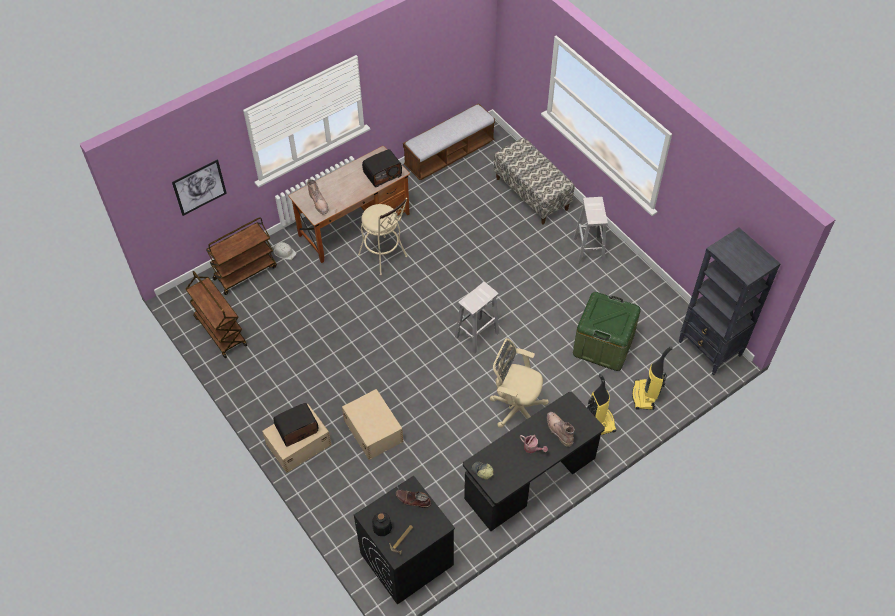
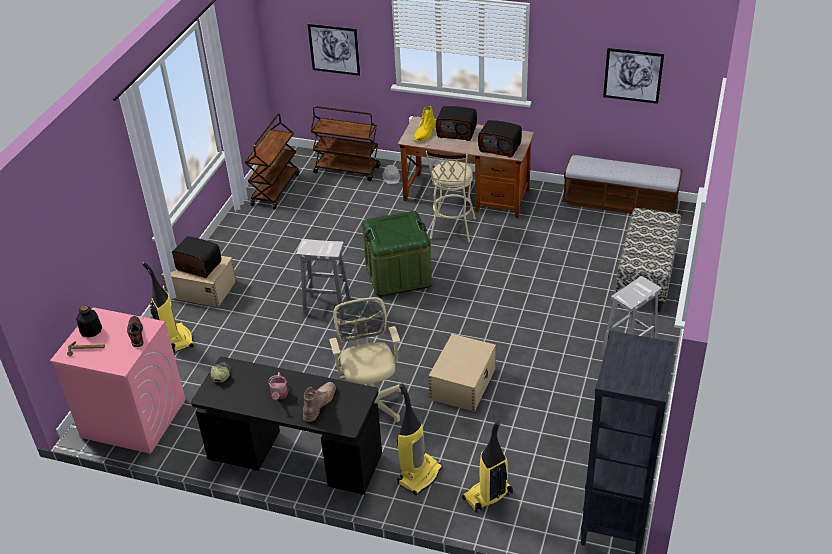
camera: 55 degrees right, 15 degrees down
brown boot [307,179,328,214] -> yellow boot [413,106,436,142]
beige storage box [342,389,403,460] -> beige storage box moved to [428,334,496,412]
black washing machine [354,475,455,605] -> pink washing machine [50,307,186,454]
white stool [455,282,499,354] -> white stool moved to [296,239,351,316]
green storage box [573,292,641,371] -> green storage box moved to [362,211,432,296]
none -> vacuum cleaner [141,261,194,353]
none -> radio [436,106,477,141]
none -> picture [603,48,664,104]

